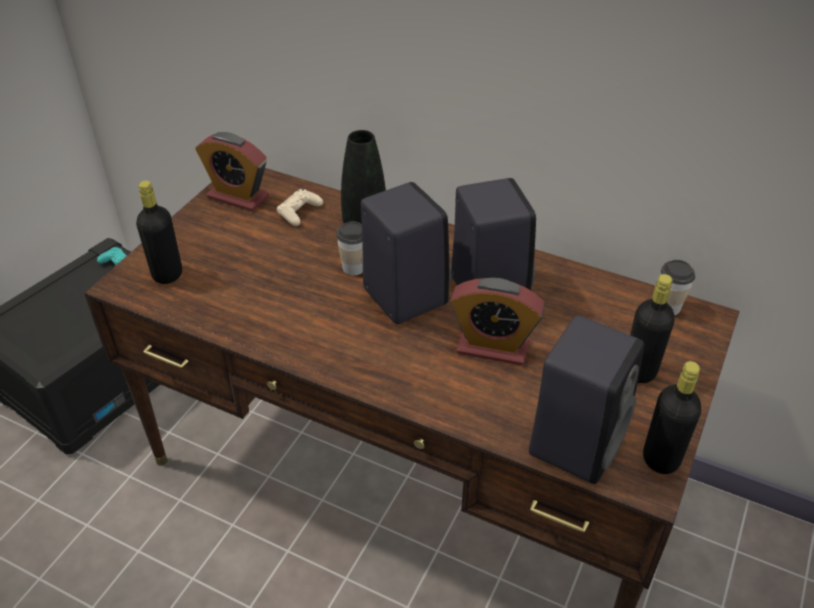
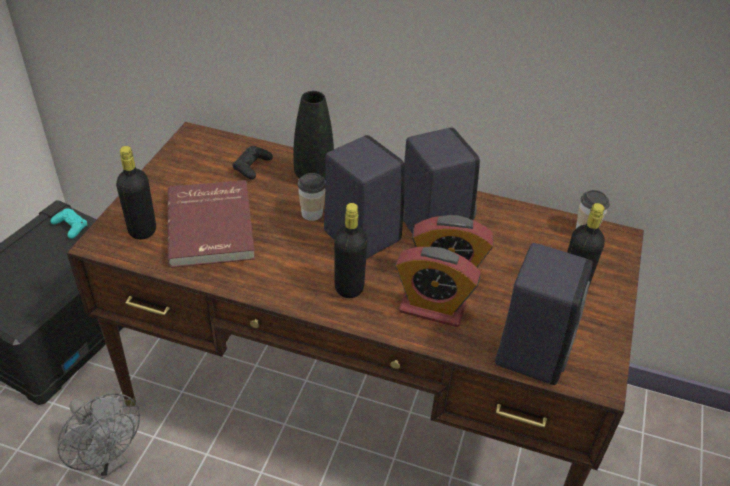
camera: 10 degrees left, 0 degrees up
alarm clock [195,132,269,212] -> alarm clock moved to [395,247,481,327]
beige game controller [277,189,323,226] -> black game controller [233,146,273,179]
black bottle [643,361,702,474] -> black bottle moved to [334,203,368,298]
none -> grey fan [58,393,140,479]
none -> red book [168,180,255,268]

